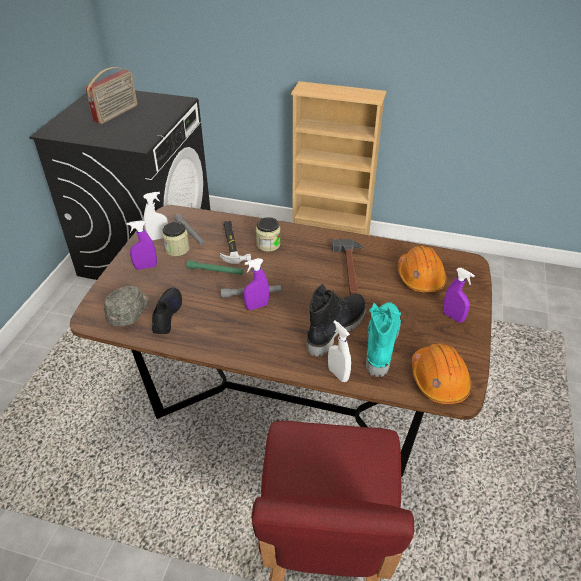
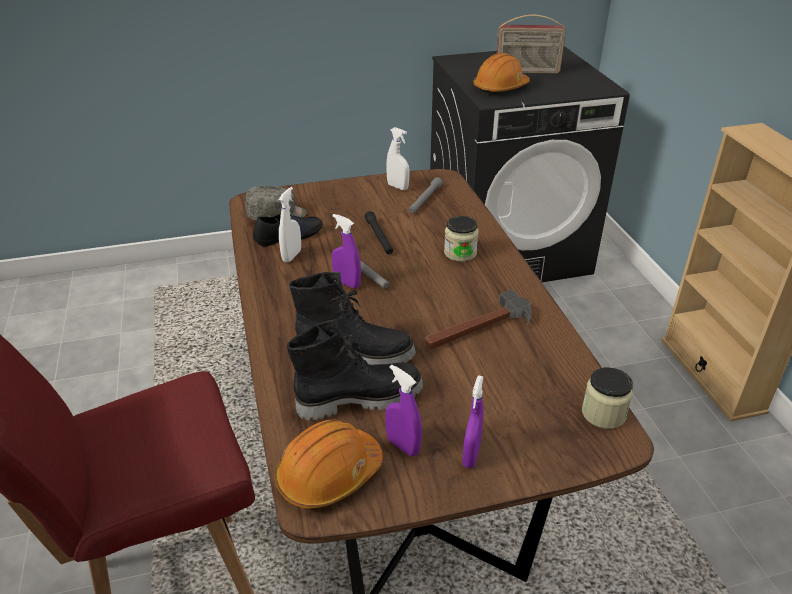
camera: 60 degrees right, 5 degrees down
purple spray bottle [127,220,157,270] -> purple spray bottle moved to [385,364,422,456]
jar [162,222,189,256] -> jar moved to [582,367,633,429]
green flashlight [186,260,243,275] -> black flashlight [364,211,393,254]
hammer [220,221,251,264] -> none
white spray bottle [328,320,351,382] -> white spray bottle moved to [279,187,301,262]
turquoise boot [366,302,401,377] -> black boot [287,320,423,421]
orange hard hat [398,246,447,293] -> orange hard hat moved to [473,53,530,95]

